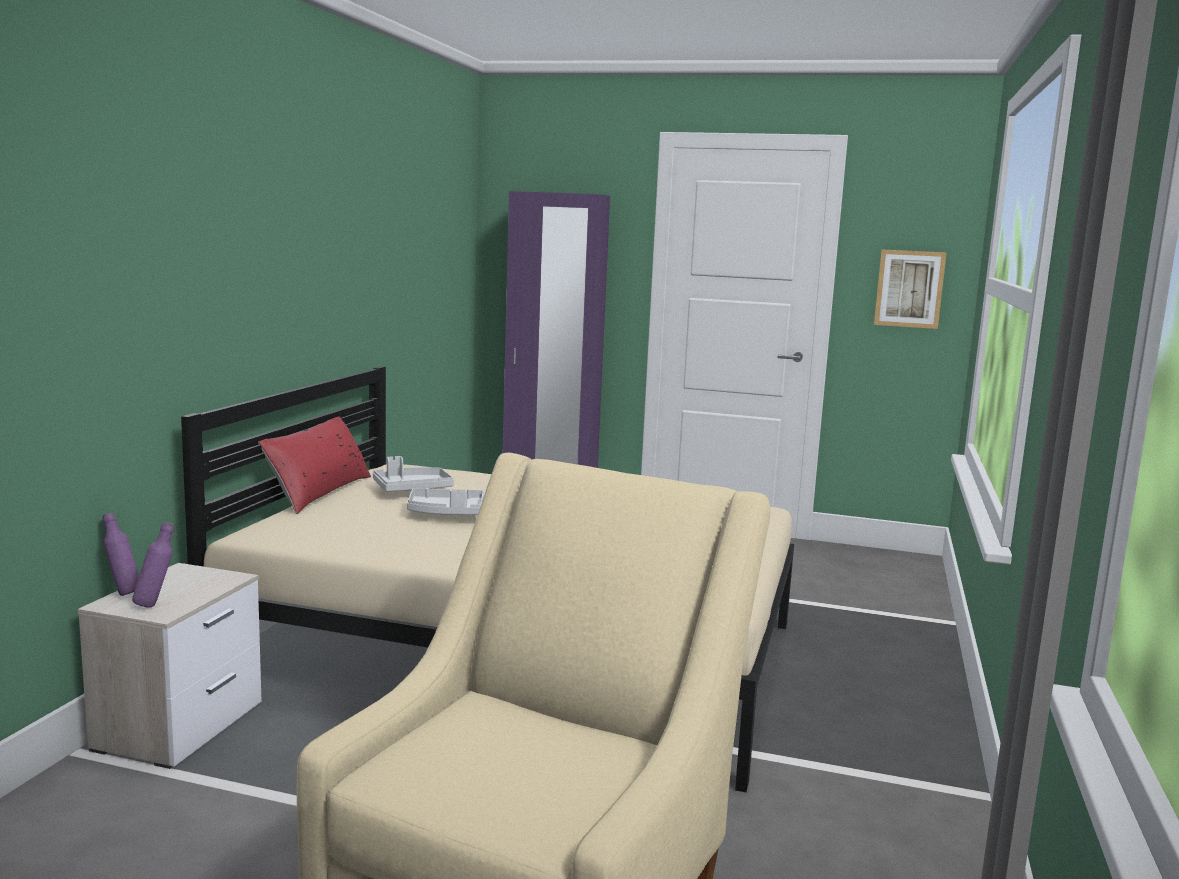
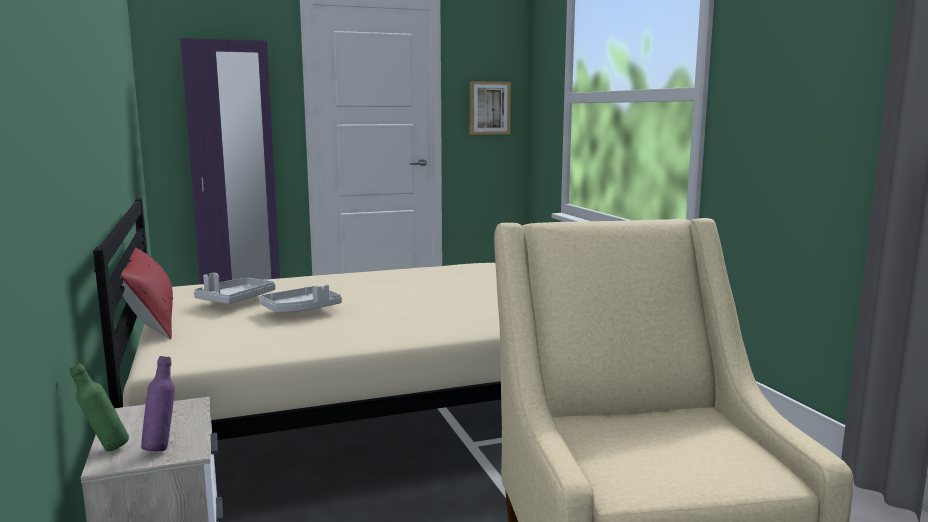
camera: 35 degrees left, 0 degrees up
purple bottle [103,513,139,596] -> green bottle [70,363,129,451]

